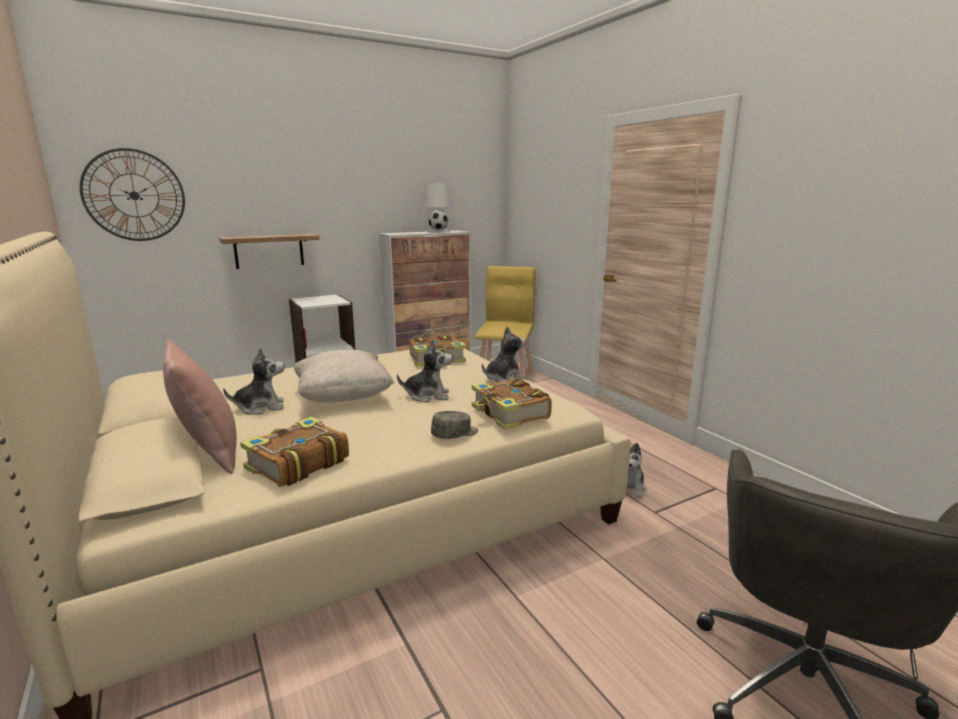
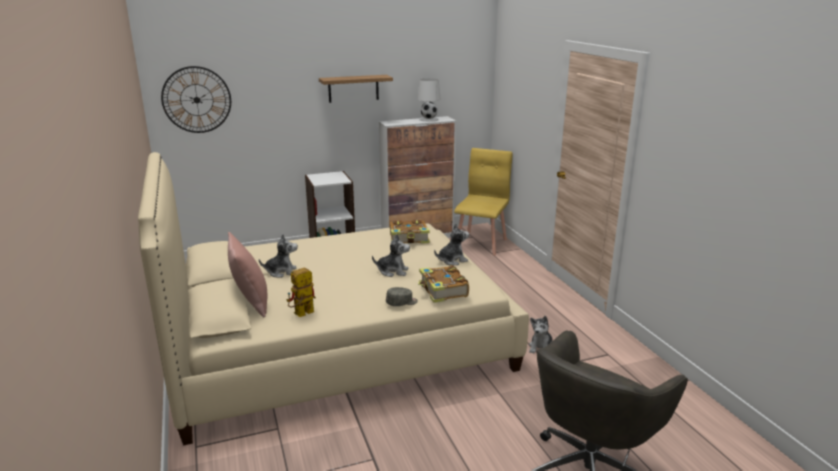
camera: 10 degrees right, 5 degrees up
shelf [219,234,320,269] -> shelf moved to [319,75,393,103]
book [240,417,349,487] -> toy robot [287,267,316,317]
beige pillow [294,350,394,403] -> none

